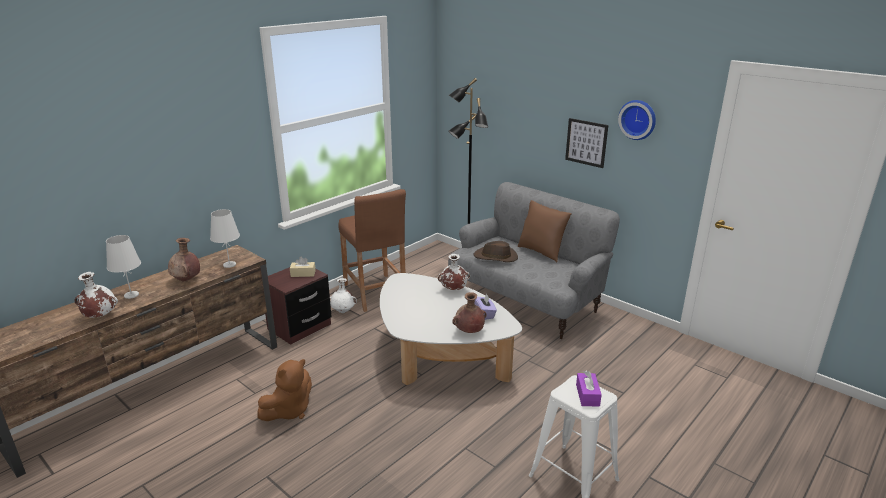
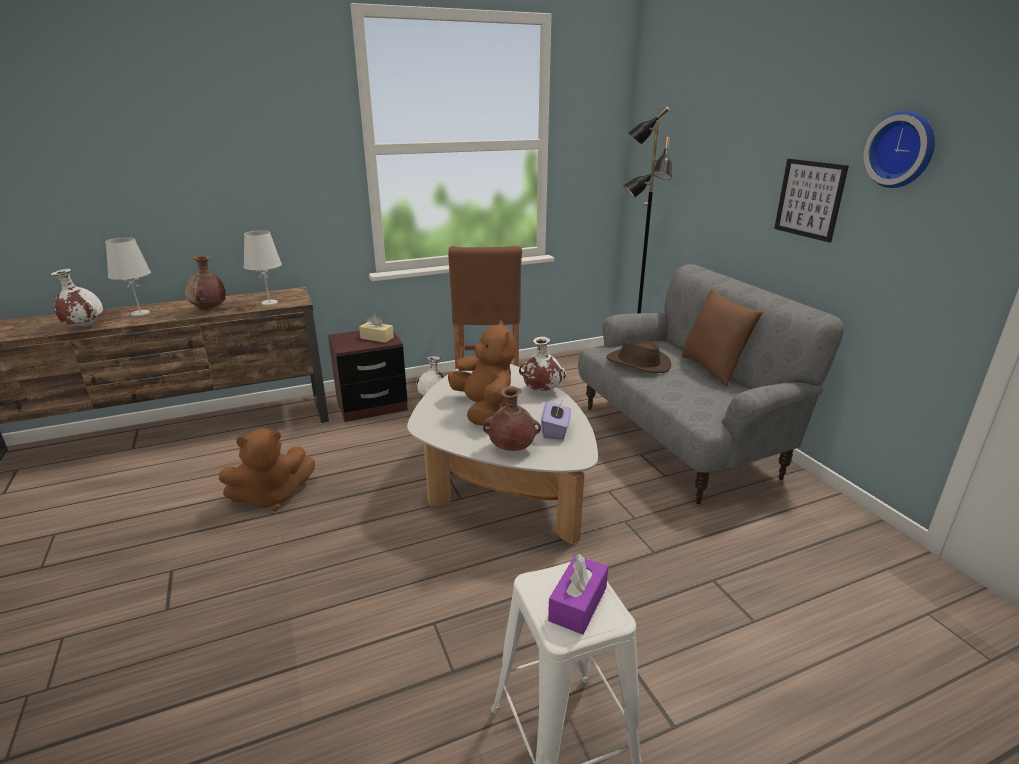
camera: 25 degrees right, 0 degrees up
none -> brown plush toy [448,320,515,427]

